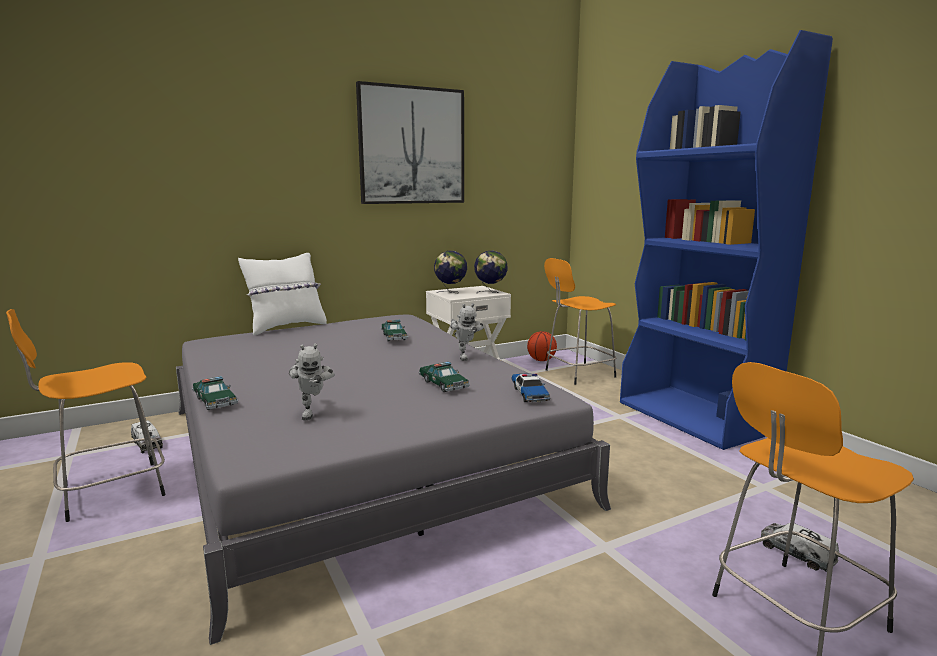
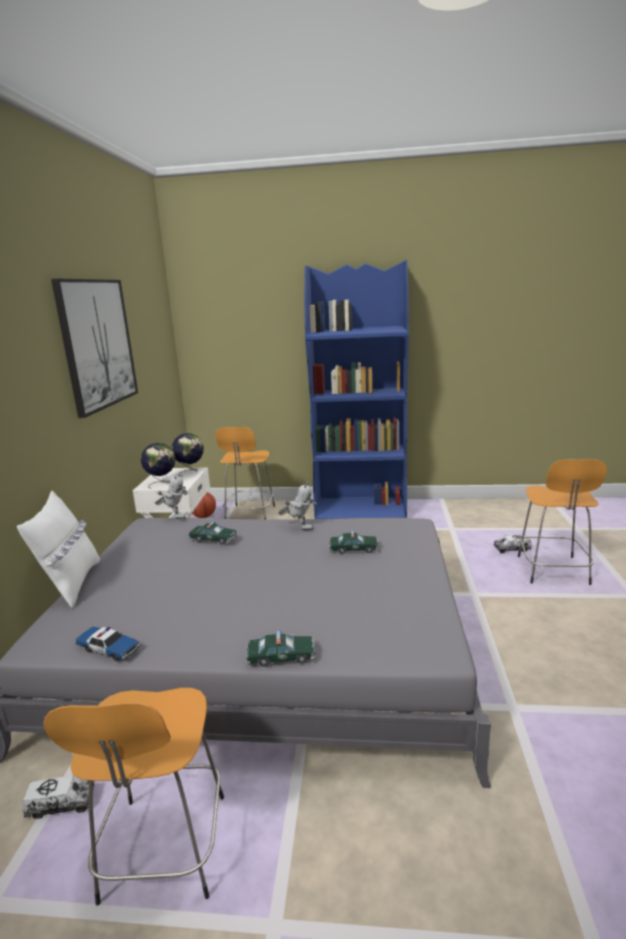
camera: 55 degrees left, 5 degrees up
toy robot [289,343,335,420] -> toy robot moved to [155,474,188,519]
toy car [511,373,550,402] -> toy car moved to [75,627,141,661]

